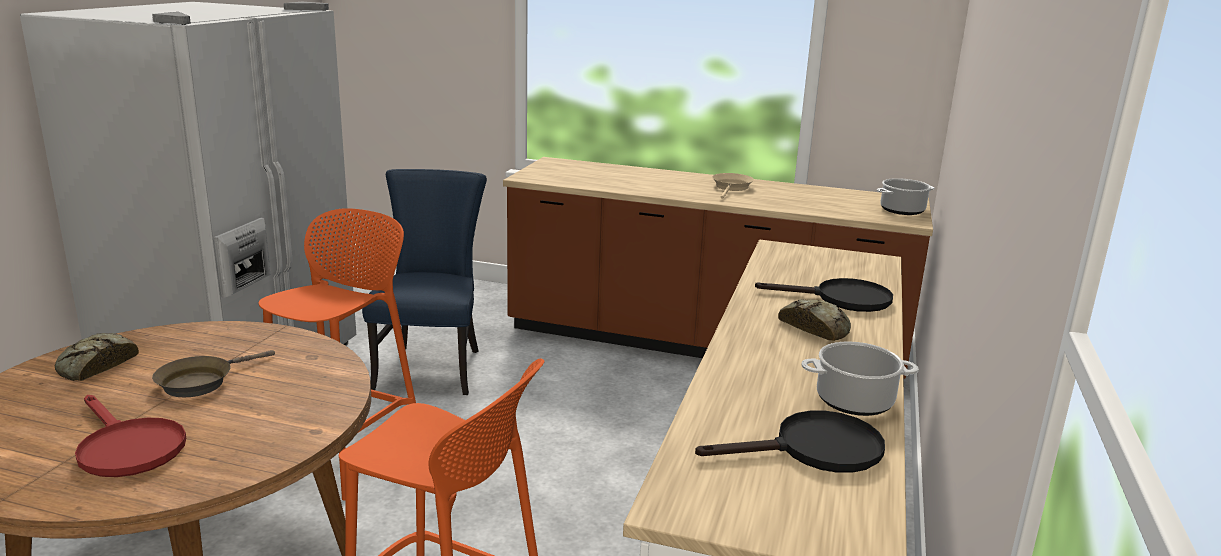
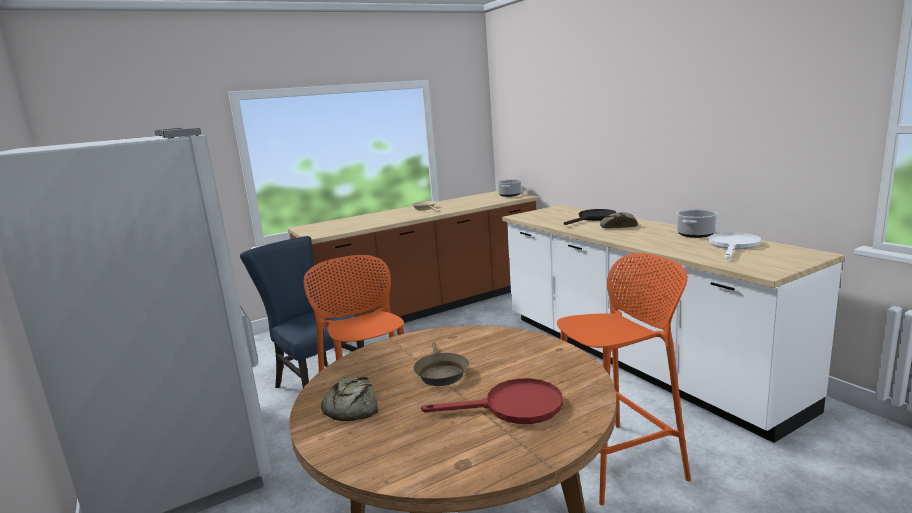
camera: 45 degrees left, 5 degrees down
black frying pan [695,410,885,473] -> white frying pan [709,232,761,259]

